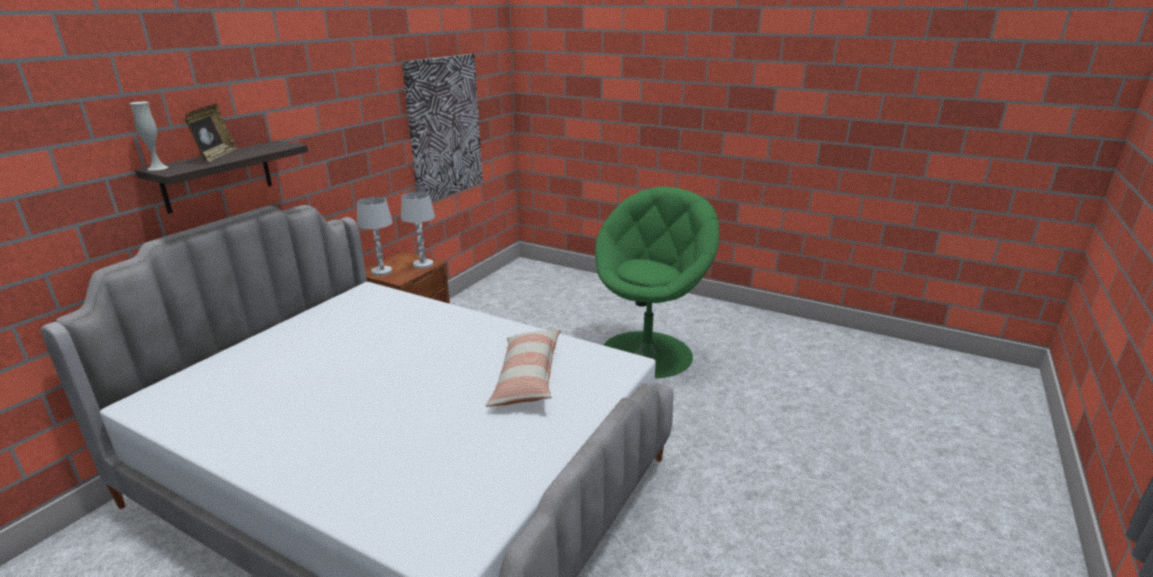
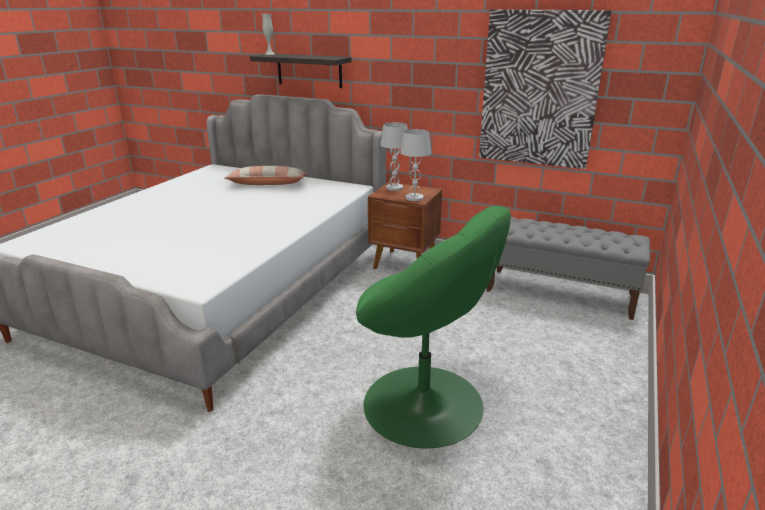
camera: 85 degrees right, 0 degrees up
picture frame [184,104,238,162] -> none
pillow [486,330,561,407] -> pillow moved to [225,166,307,185]
none -> grey bench [486,217,650,320]

